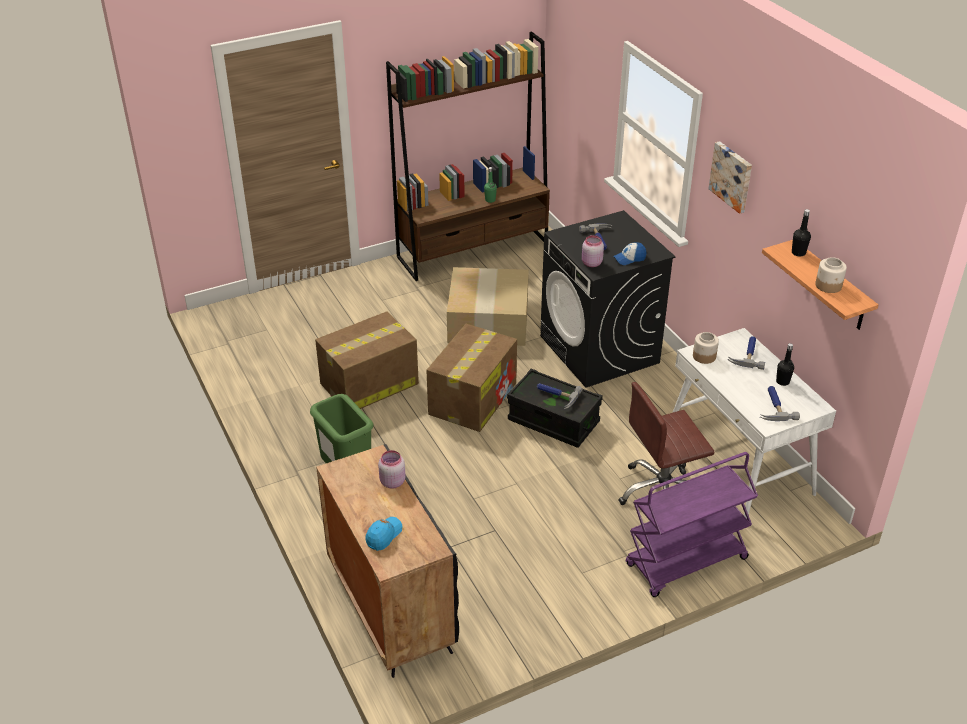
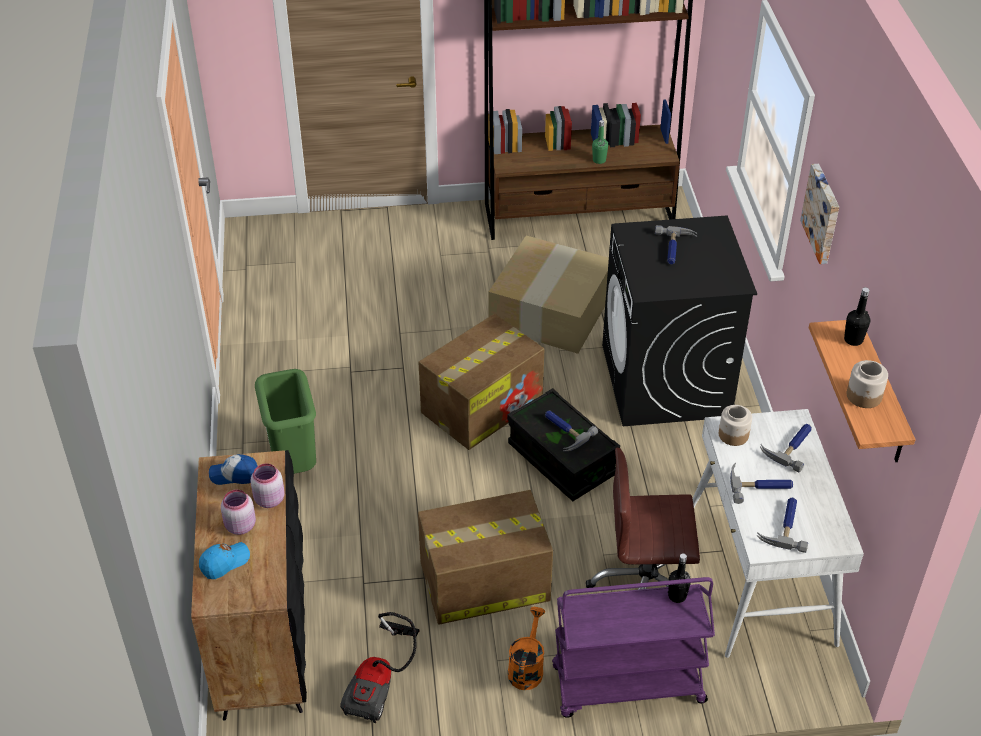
camera: 20 degrees right, 5 degrees up
cardboard box [315,311,419,409] -> cardboard box moved to [418,490,553,625]
pink jar [582,235,604,267] -> pink jar moved to [221,490,256,535]
cap [613,242,646,265] -> cap moved to [209,454,258,485]
black bottle [776,343,794,386] -> black bottle moved to [668,553,691,603]
none -> vacuum cleaner [340,612,420,723]
none -> orange watering can [508,607,545,690]
none -> hammer [730,463,793,504]

